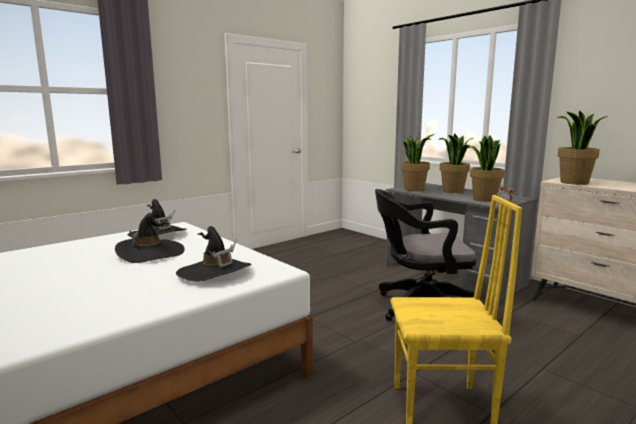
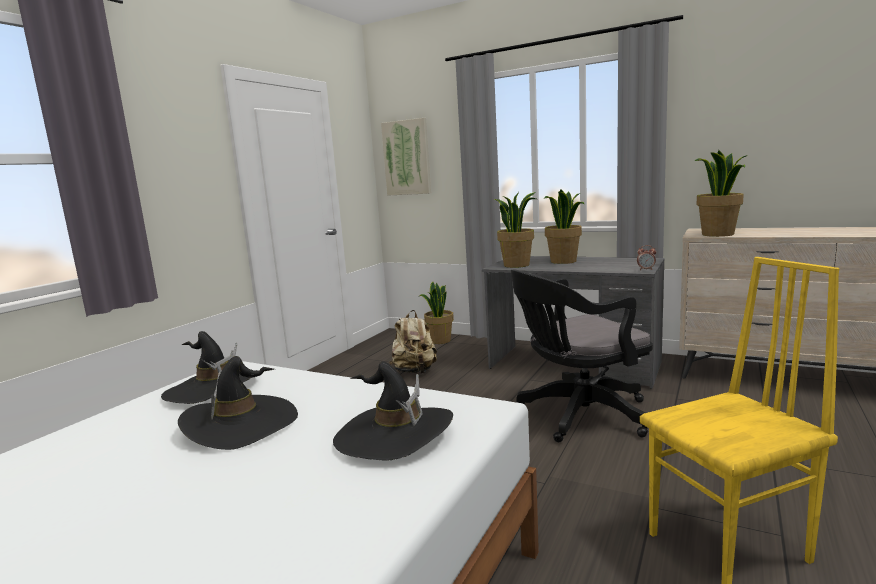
camera: 20 degrees left, 0 degrees up
potted plant [468,135,505,202] -> potted plant moved to [418,282,454,344]
none -> picture [381,118,431,196]
none -> beige backpack [389,310,437,374]

